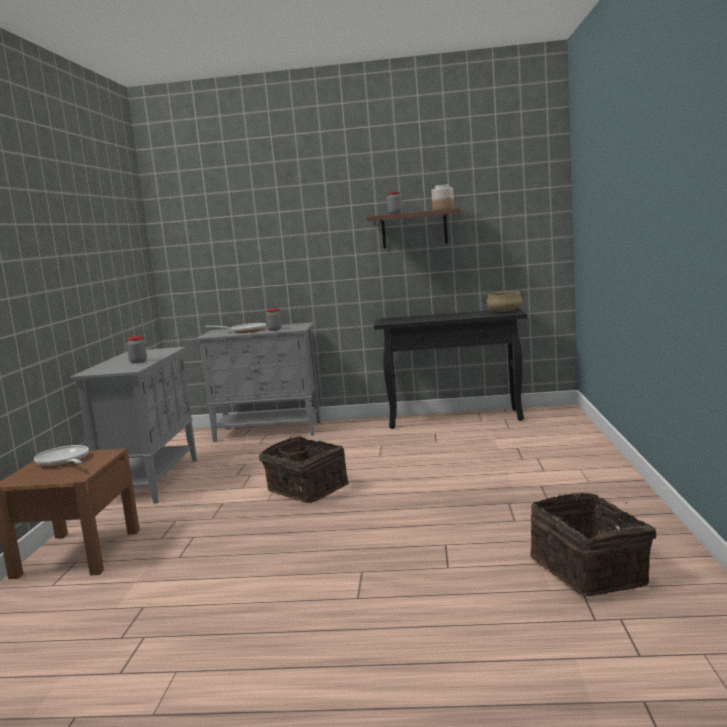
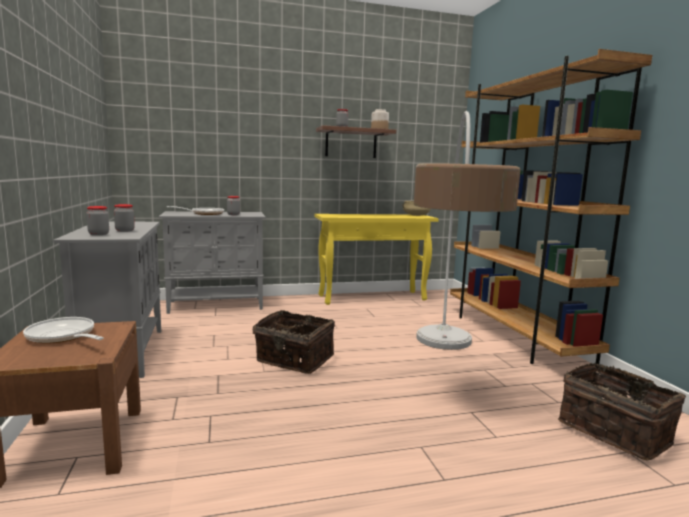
camera: 20 degrees left, 0 degrees up
black console table [374,308,527,429] -> yellow console table [315,214,439,305]
none -> jar [86,206,109,235]
none -> floor lamp [414,111,520,350]
none -> brown bookcase [450,49,652,364]

